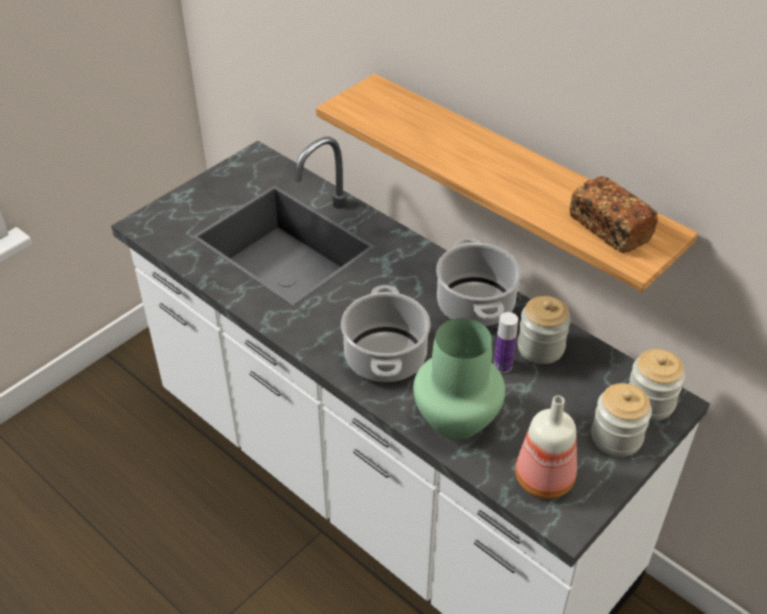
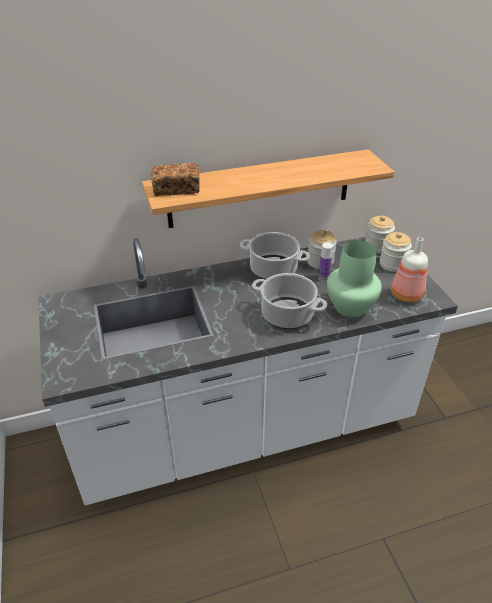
camera: 60 degrees left, 5 degrees down
bread [570,176,658,253] -> bread moved to [151,163,200,196]

